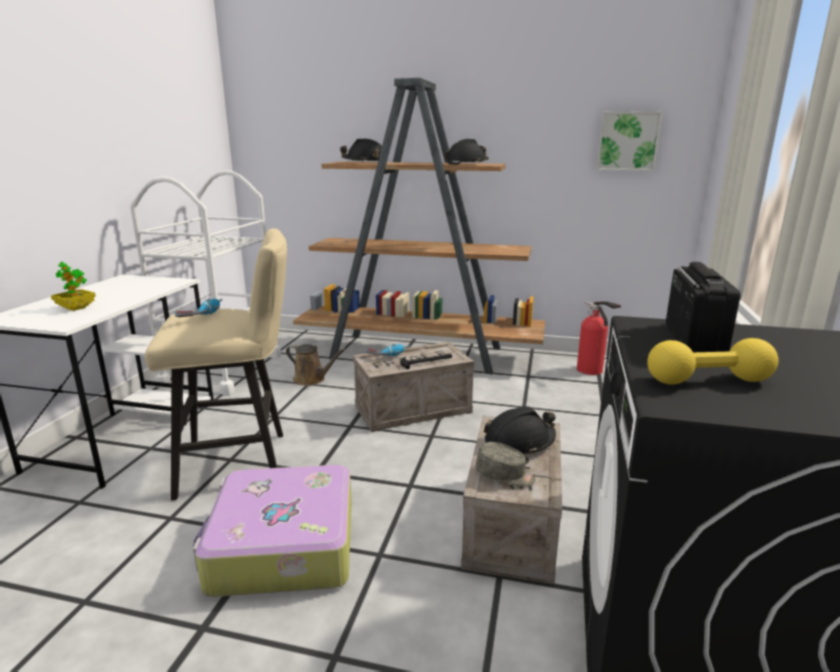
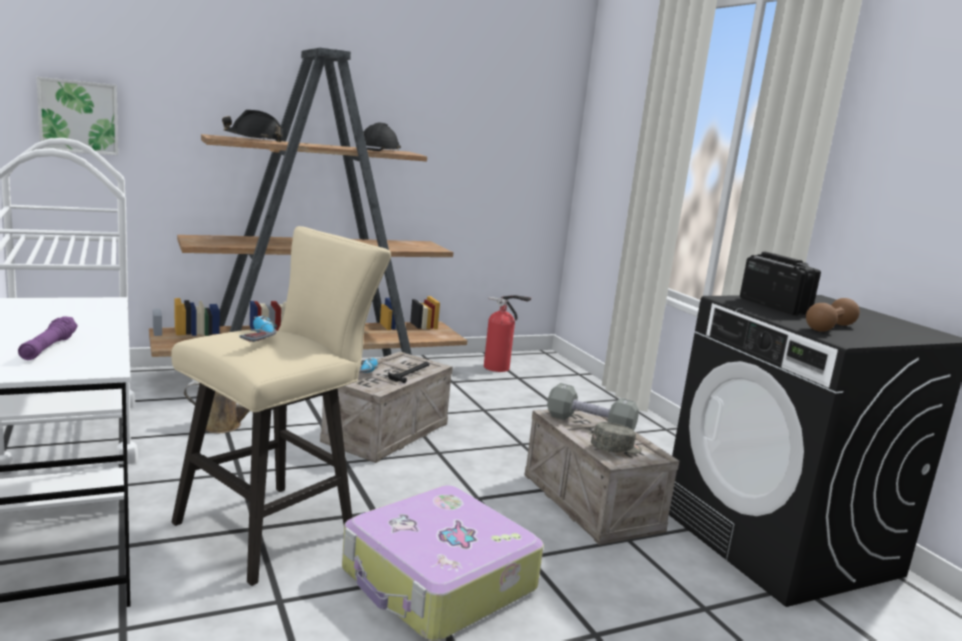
camera: 40 degrees left, 5 degrees down
potted plant [51,262,96,311] -> purple flashlight [18,317,78,360]
black hard hat [484,406,556,456] -> grey dumbbell [547,383,639,430]
picture [596,111,663,171] -> picture moved to [37,77,118,155]
yellow dumbbell [647,338,779,385] -> brown dumbbell [806,298,860,332]

